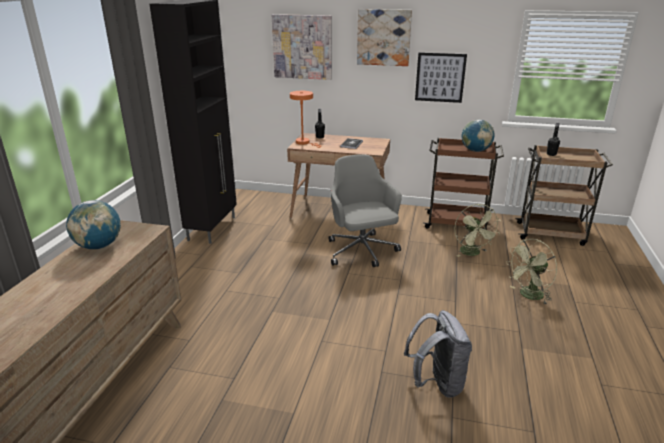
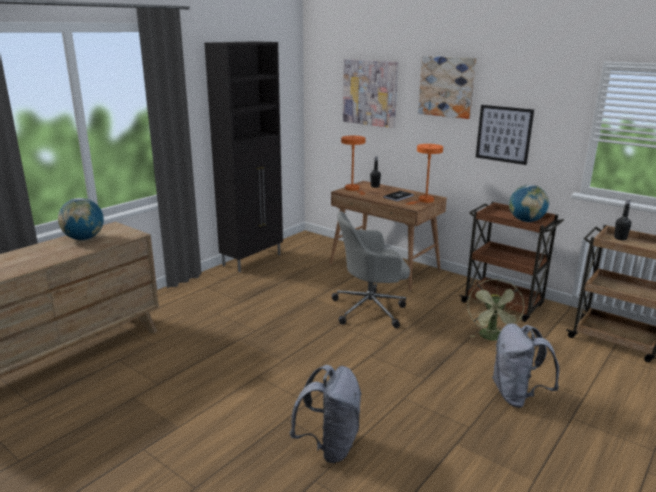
camera: 25 degrees right, 5 degrees down
grey office chair [329,154,402,267] -> grey office chair turned 105 degrees counterclockwise [332,211,410,328]
green fan [506,239,557,305] -> grey backpack [492,323,559,408]
none -> orange table lamp [406,144,443,205]

